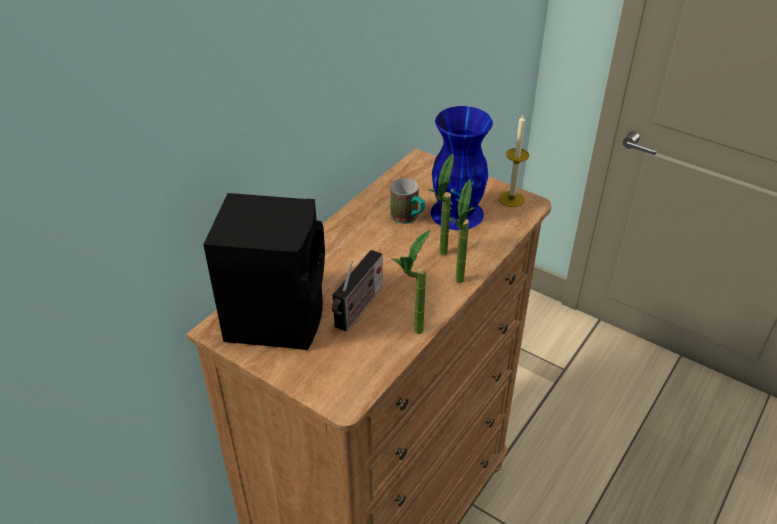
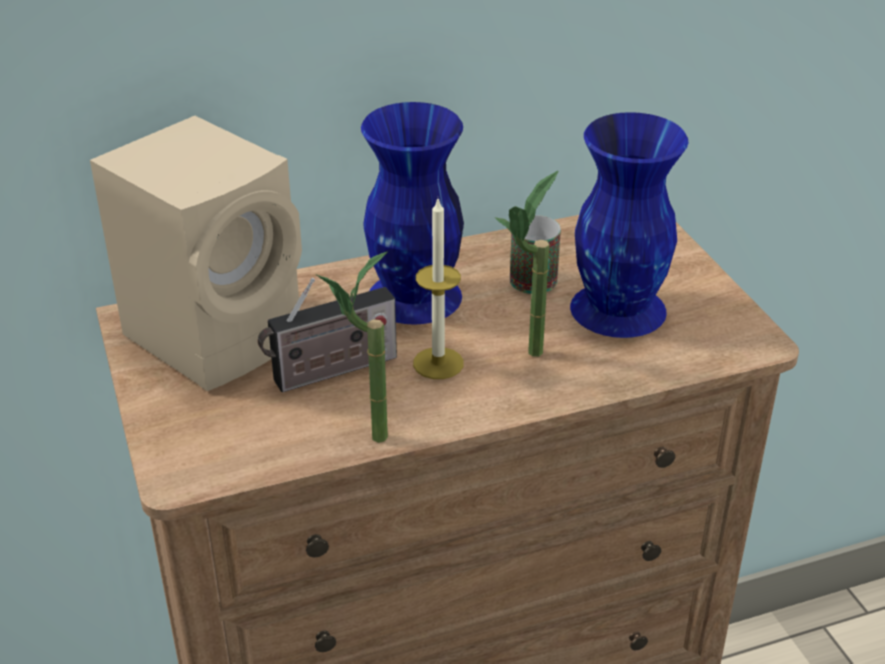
camera: 35 degrees right, 5 degrees down
black speaker [203,193,325,350] -> beige speaker [90,116,302,391]
potted plant [448,179,475,283] -> none
candle [499,115,529,207] -> candle moved to [413,199,464,379]
none -> blue vase [361,102,464,325]

